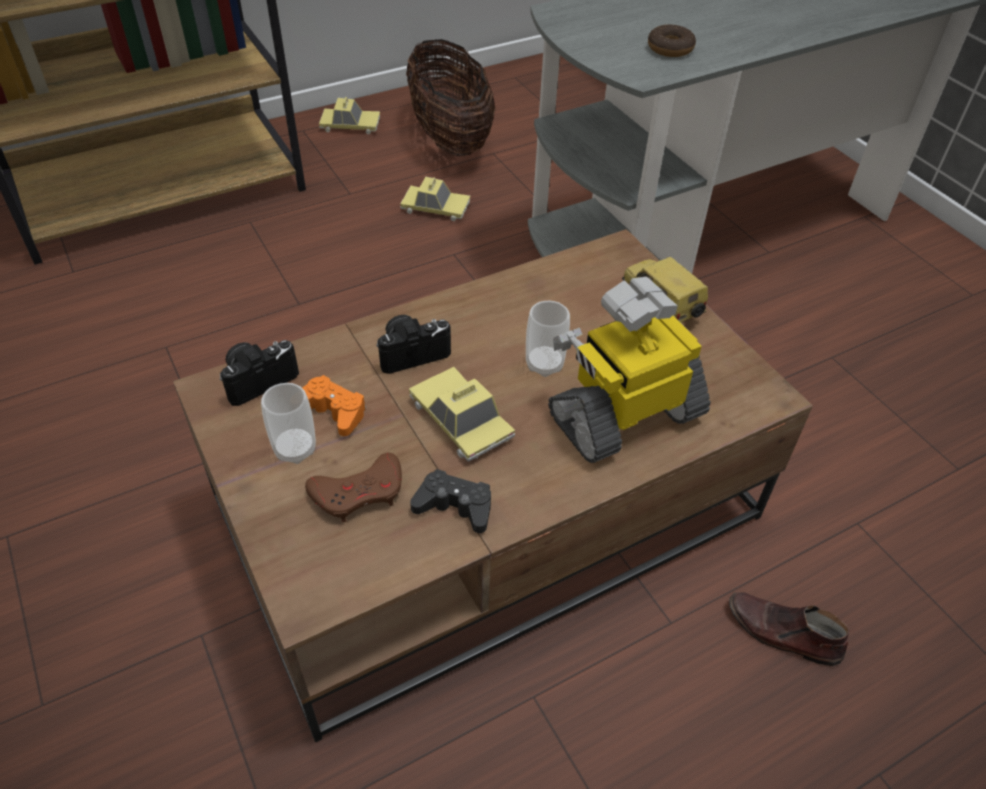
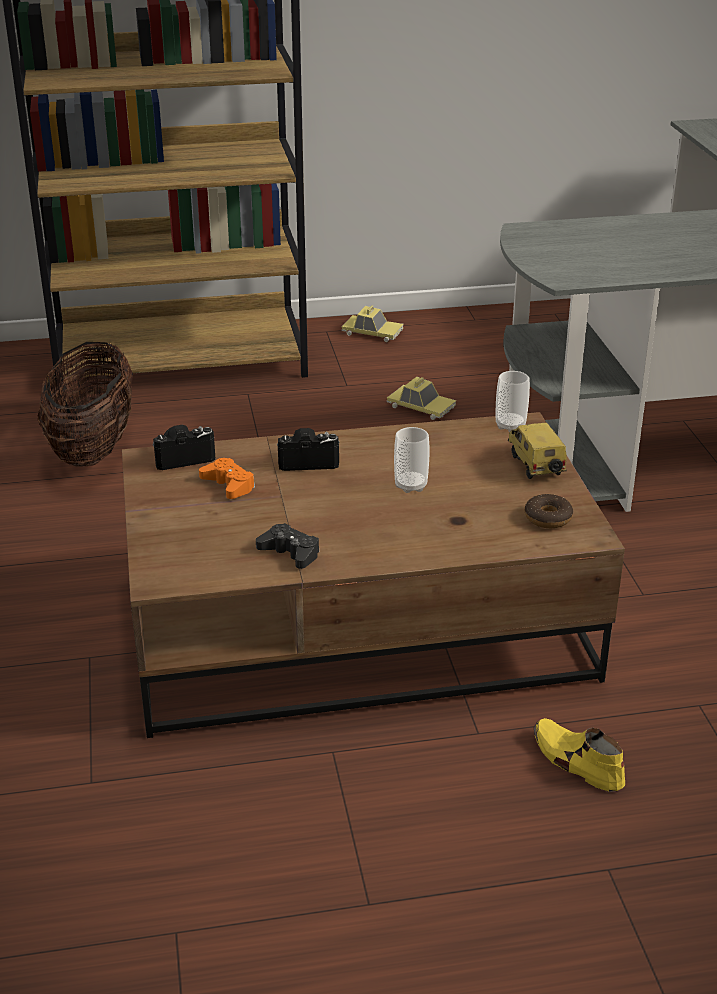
camera: 20 degrees right, 15 degrees down
cup [261,383,316,464] -> cup moved to [496,371,530,432]
brown game controller [305,453,402,522] -> none
basket [406,39,495,156] -> basket moved to [38,341,133,467]
toy car [409,367,515,462] -> none
toy robot [548,277,711,463] -> none
donut [648,24,696,57] -> donut moved to [525,494,573,528]
brown shoe [729,593,849,666] -> yellow shoe [534,718,625,792]

